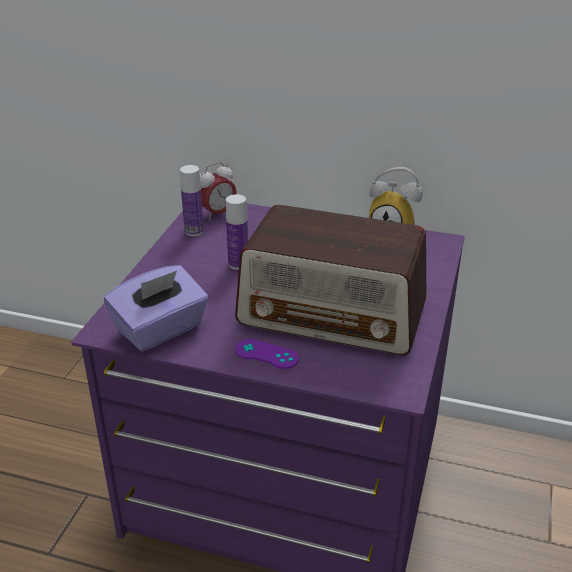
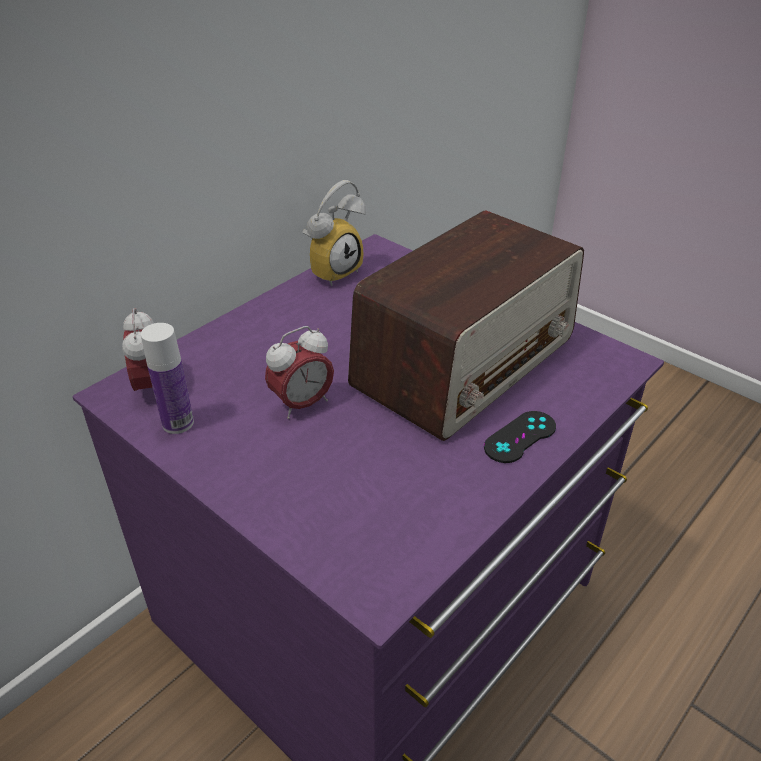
camera: 65 degrees left, 5 degrees up
purple tissue box [104,265,208,351] -> none
bottle [226,194,248,270] -> alarm clock [265,326,334,419]
purple game controller [235,339,299,369] -> black game controller [484,411,556,463]

